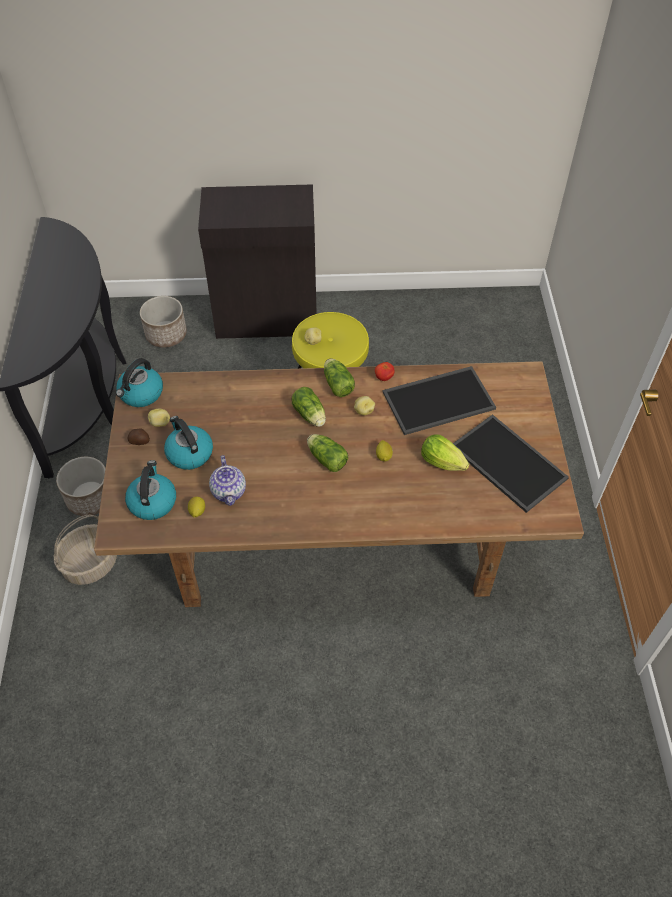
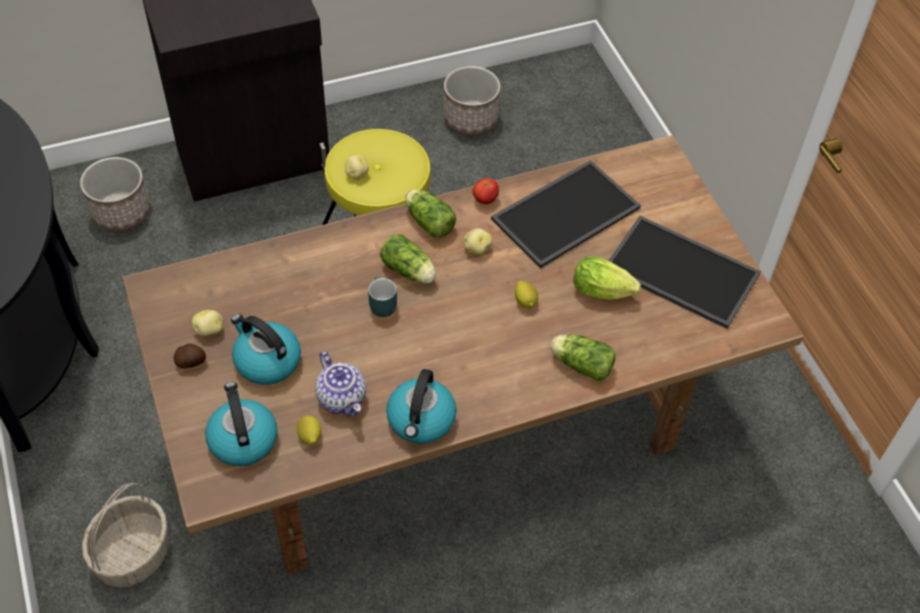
camera: 20 degrees left, 0 degrees up
planter [56,457,106,516] -> planter moved to [443,66,500,135]
kettle [116,358,163,407] -> kettle moved to [386,369,457,444]
lettuce [307,434,348,472] -> lettuce moved to [550,334,615,381]
none -> turquoise mug [368,276,397,317]

